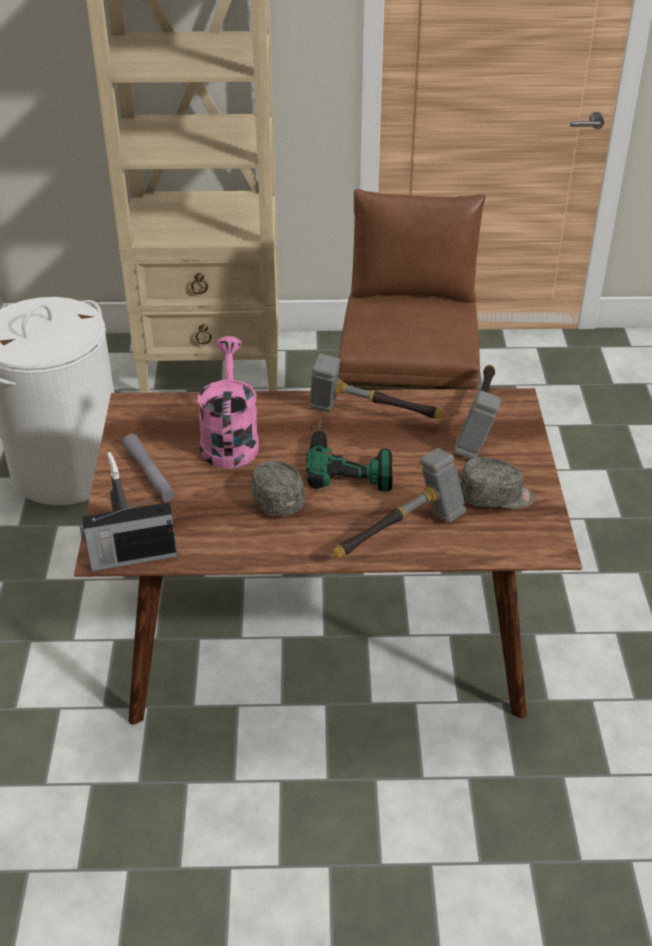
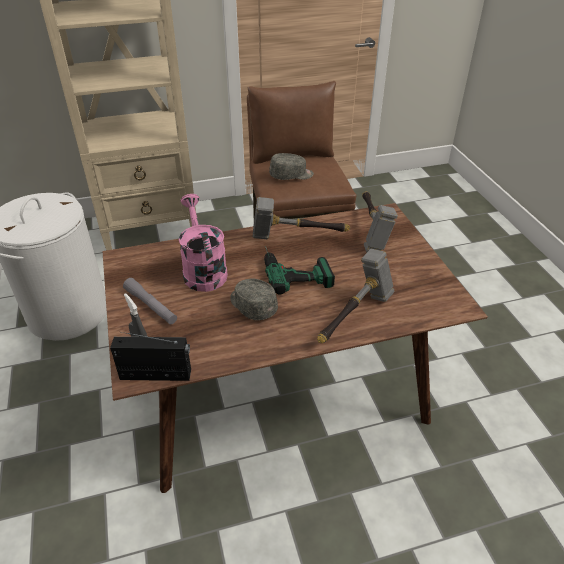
camera: 15 degrees left, 0 degrees up
radio [80,498,177,571] -> radio turned 150 degrees counterclockwise [110,332,191,381]
grey cap [459,457,535,509] -> grey cap moved to [269,153,314,180]

